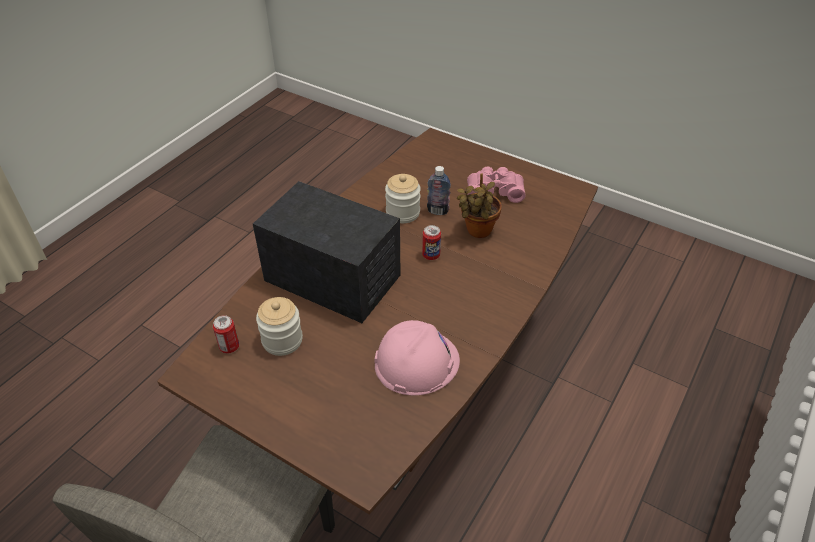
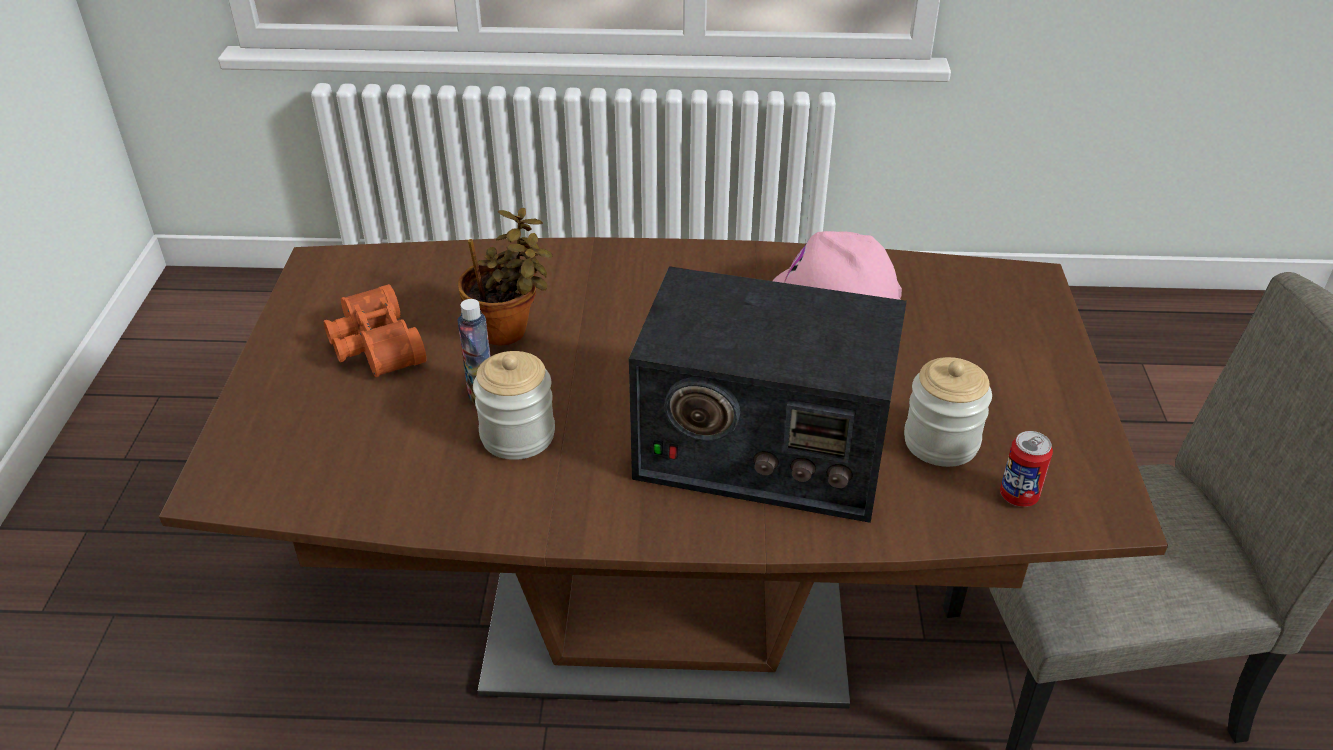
camera: 120 degrees left, 5 degrees down
radio [253,181,400,323] -> radio turned 75 degrees counterclockwise [629,266,907,523]
can [422,225,441,260] -> none
pink binoculars [467,167,525,203] -> orange binoculars [323,284,427,377]

